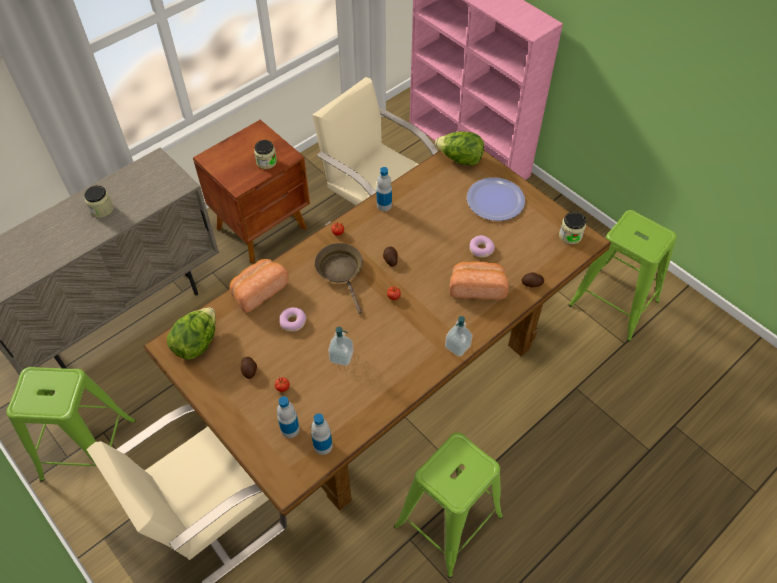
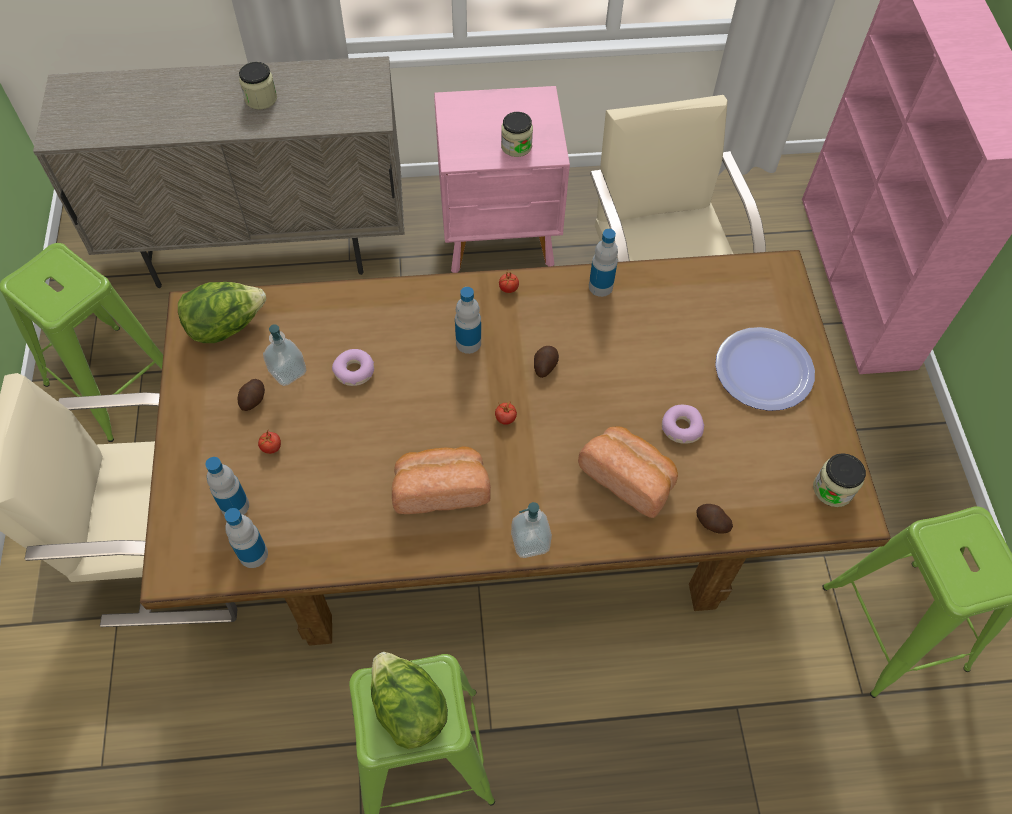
camera: 35 degrees right, 5 degrees up
brown nightstand [193,120,310,263] -> pink nightstand [434,86,570,273]
bread [229,259,289,313] -> bread moved to [392,446,491,514]
brown frying pan [315,243,363,314] -> bottle [455,287,481,354]
soap dispenser [328,327,354,366] -> soap dispenser moved to [263,324,306,386]
lettuce [435,131,484,166] -> lettuce moved to [371,652,448,749]

